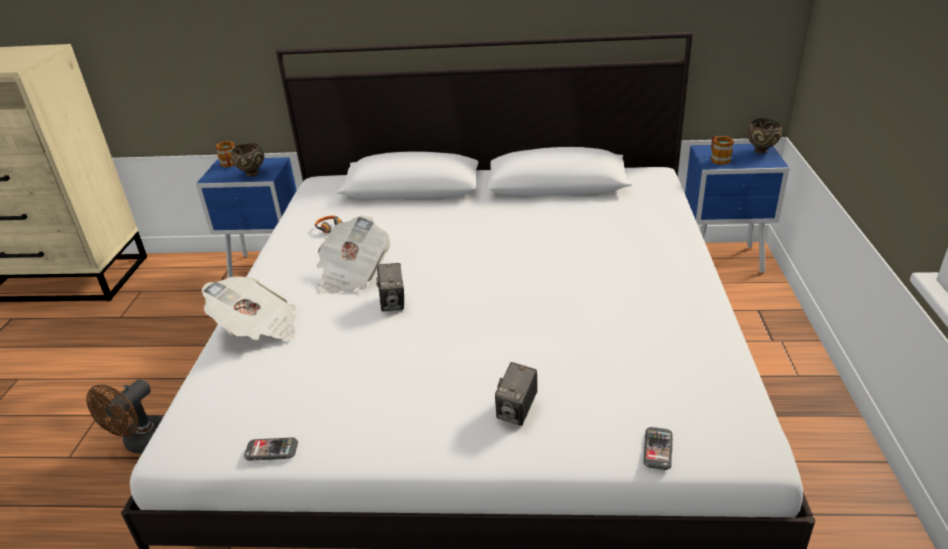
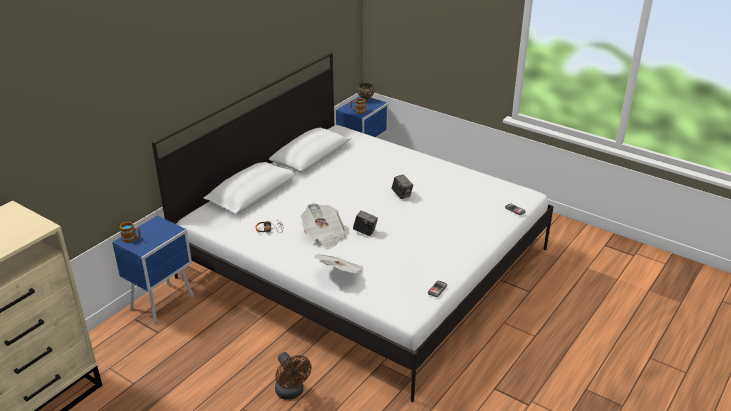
camera: 60 degrees left, 0 degrees up
brown bowl [231,143,264,176] -> none
camera [495,362,537,426] -> camera moved to [392,175,413,199]

